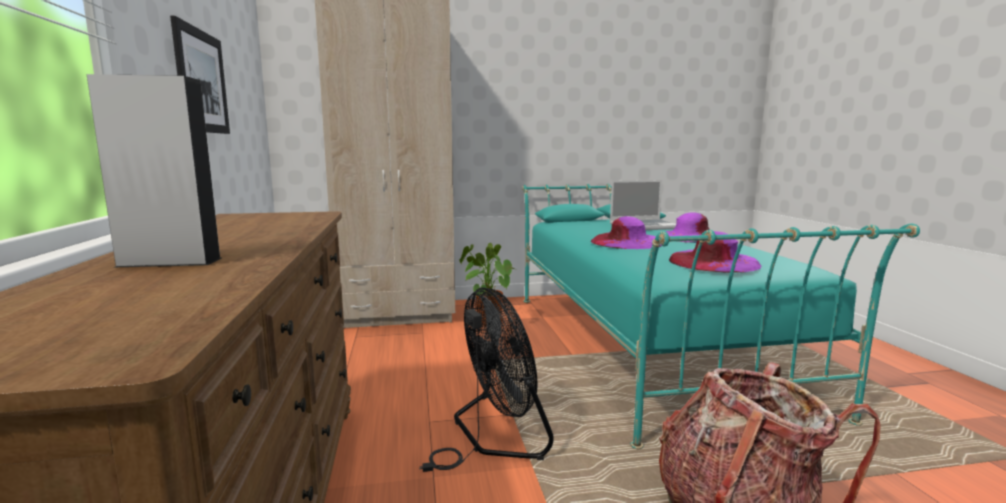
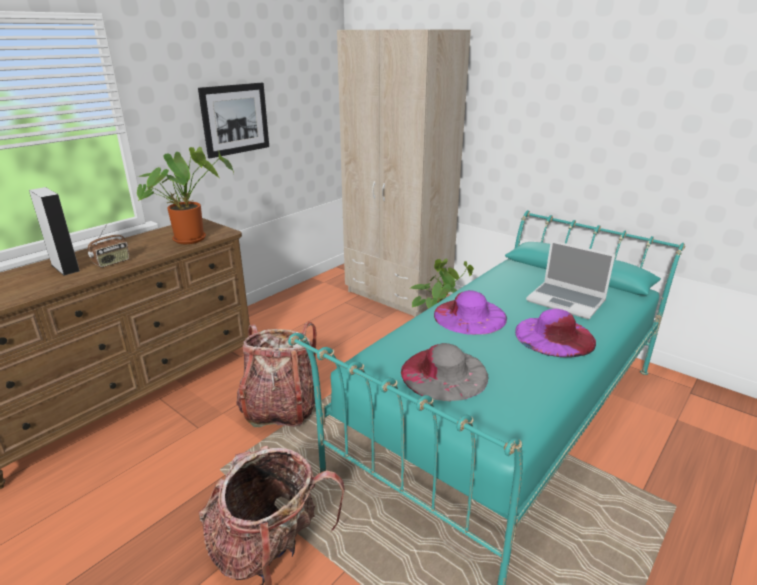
camera: 50 degrees right, 15 degrees up
black fan [419,287,554,472] -> backpack [236,321,316,427]
purple hat [669,231,762,273] -> grey hat [401,343,488,401]
none -> radio [88,224,130,268]
none -> potted plant [137,147,234,244]

